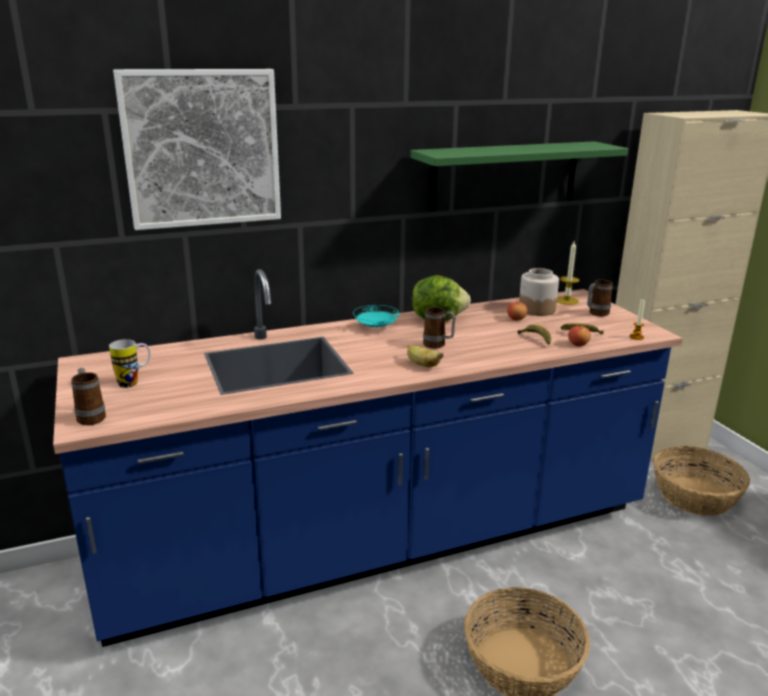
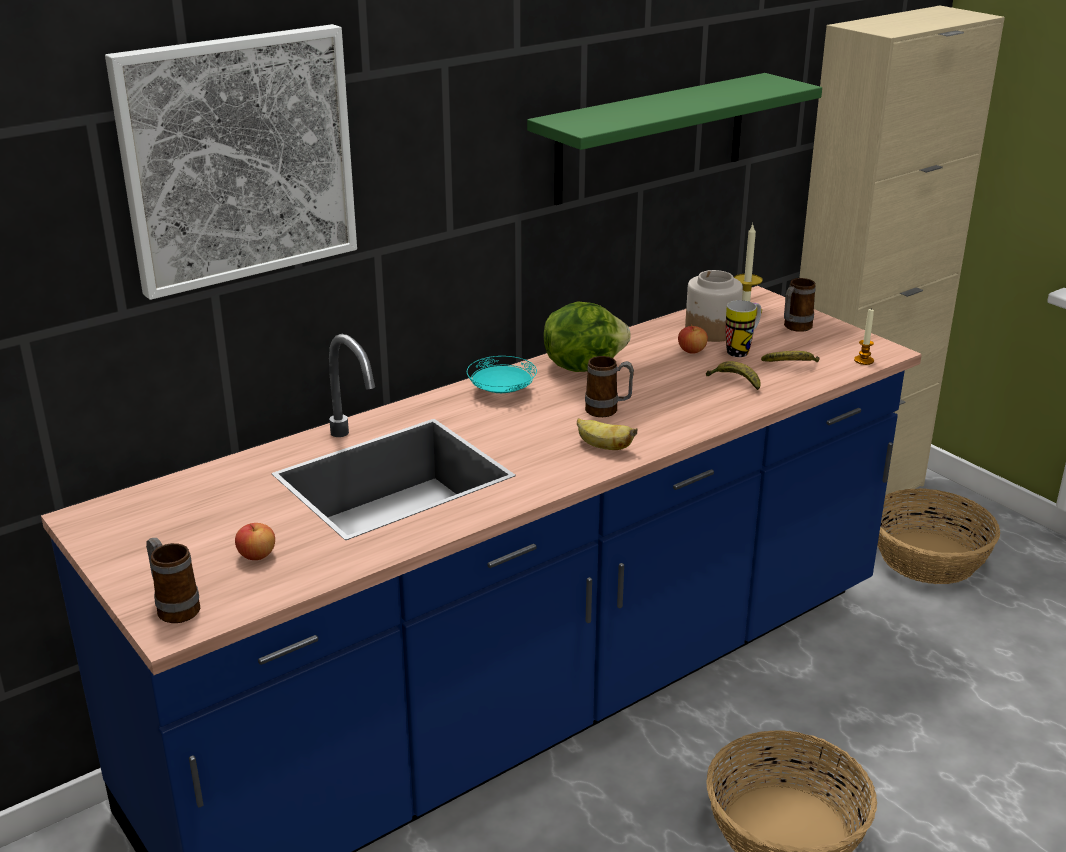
camera: 15 degrees left, 5 degrees up
mug [109,339,150,388] -> mug moved to [726,300,761,357]
apple [568,325,591,346] -> apple moved to [235,523,275,560]

